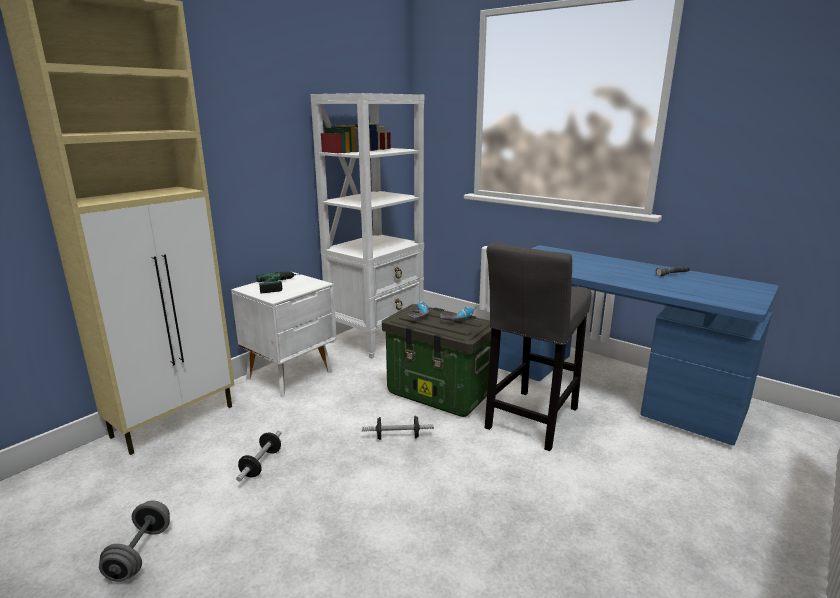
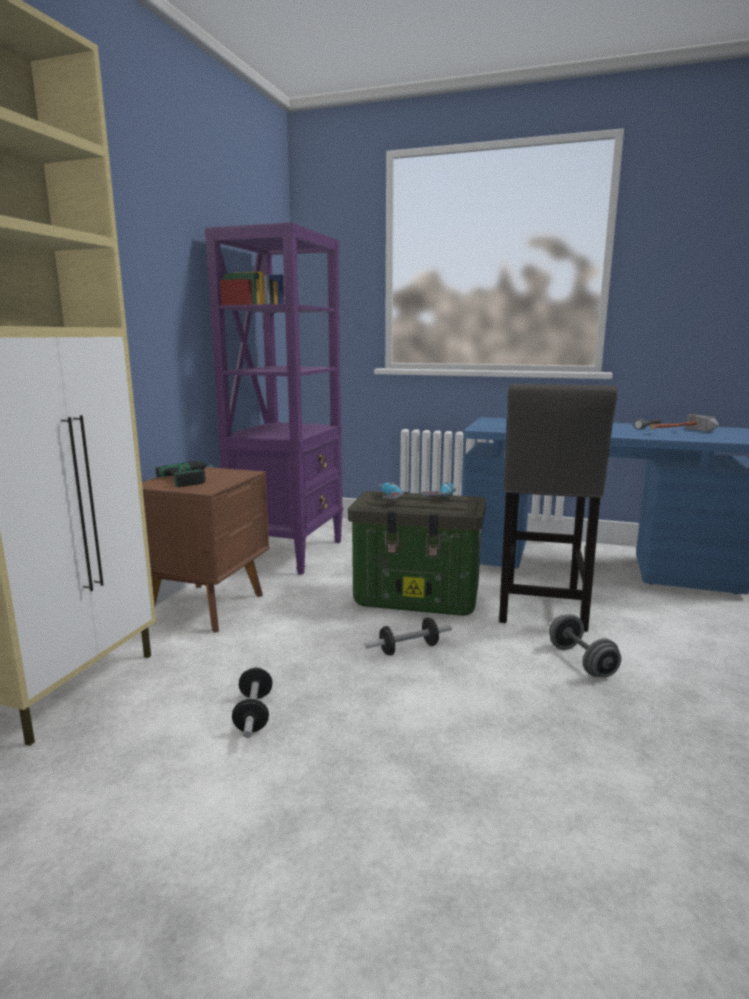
camera: 20 degrees left, 5 degrees down
grey dumbbell [99,500,170,582] -> grey dumbbell moved to [549,614,621,678]
white nightstand [231,272,337,397] -> brown nightstand [142,467,269,633]
white bookcase [310,93,425,359] -> purple bookcase [205,222,343,575]
none -> hammer [649,414,720,432]

